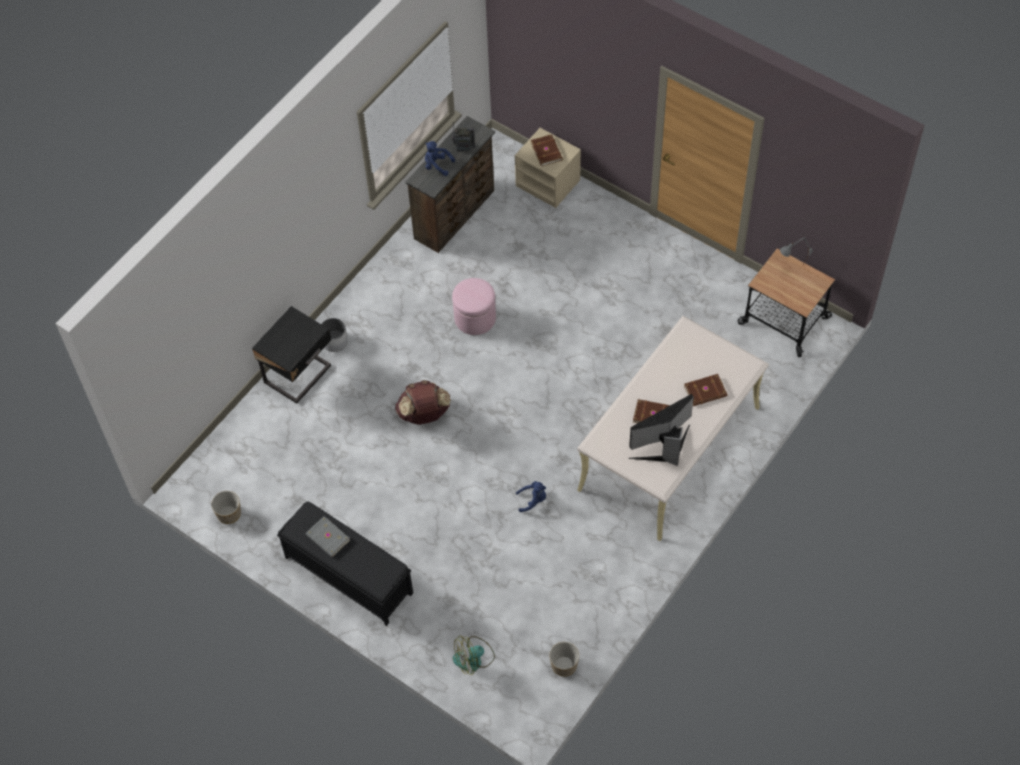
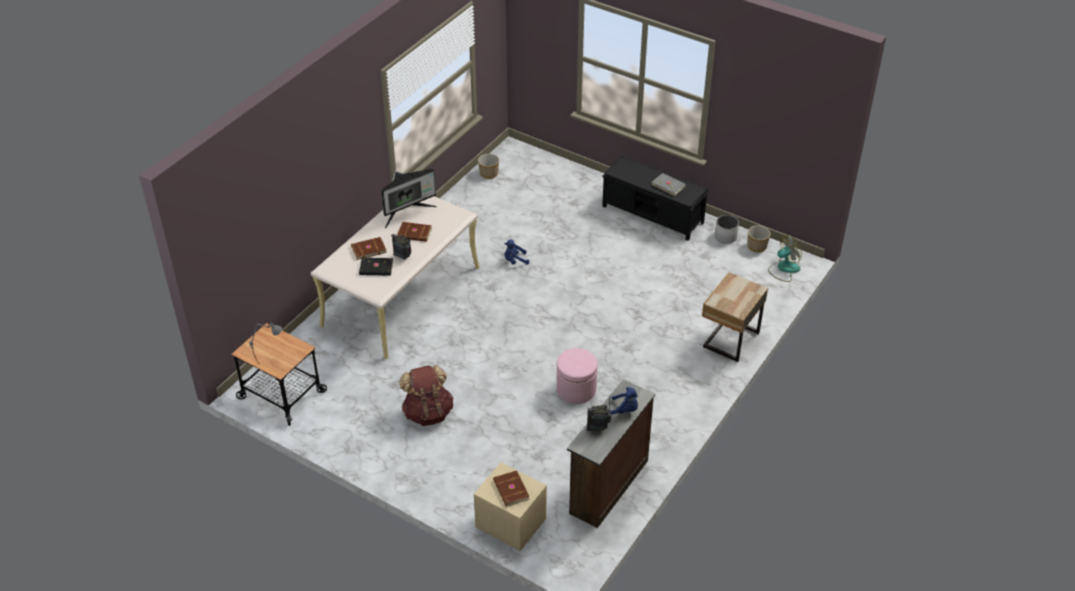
camera: 175 degrees right, 15 degrees down
black nightstand [252,306,331,404] -> beige nightstand [702,272,768,362]
white planter [321,318,348,352] -> white planter moved to [715,215,739,244]
brown backpack [395,380,451,425] -> brown backpack moved to [399,365,454,426]
fan [453,636,495,675] -> fan moved to [768,235,802,282]
none -> black book [359,258,393,276]
none -> radio [391,230,411,259]

